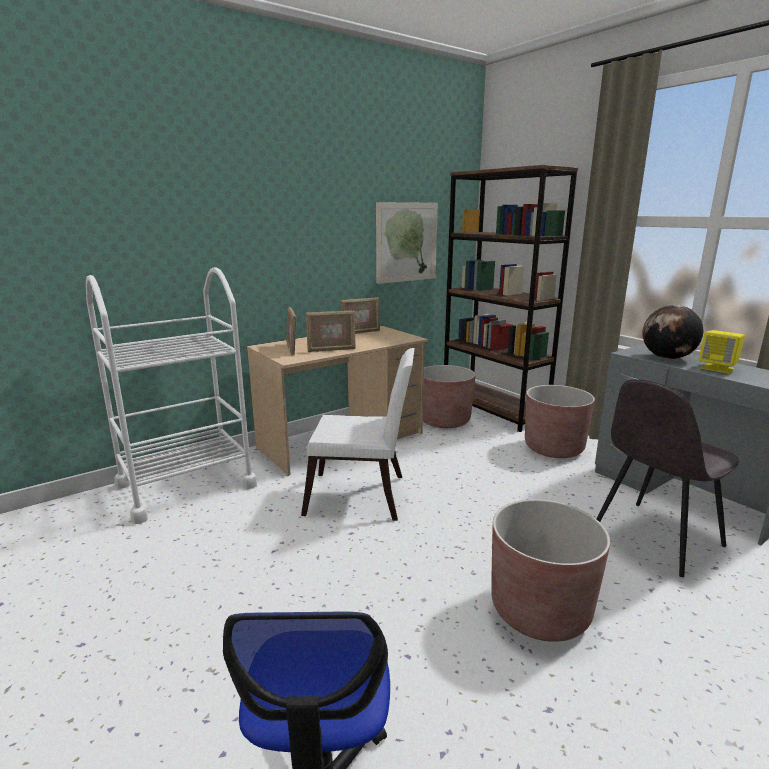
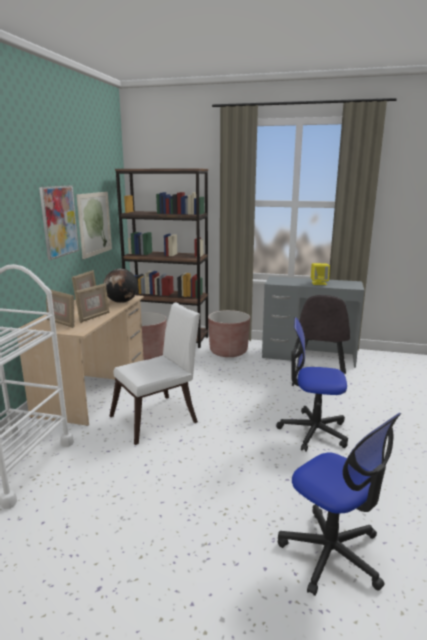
camera: 40 degrees left, 0 degrees up
brown planter [491,499,610,642] -> office chair [276,317,348,452]
globe [642,305,703,359] -> globe moved to [103,269,138,303]
none -> picture [39,185,79,260]

